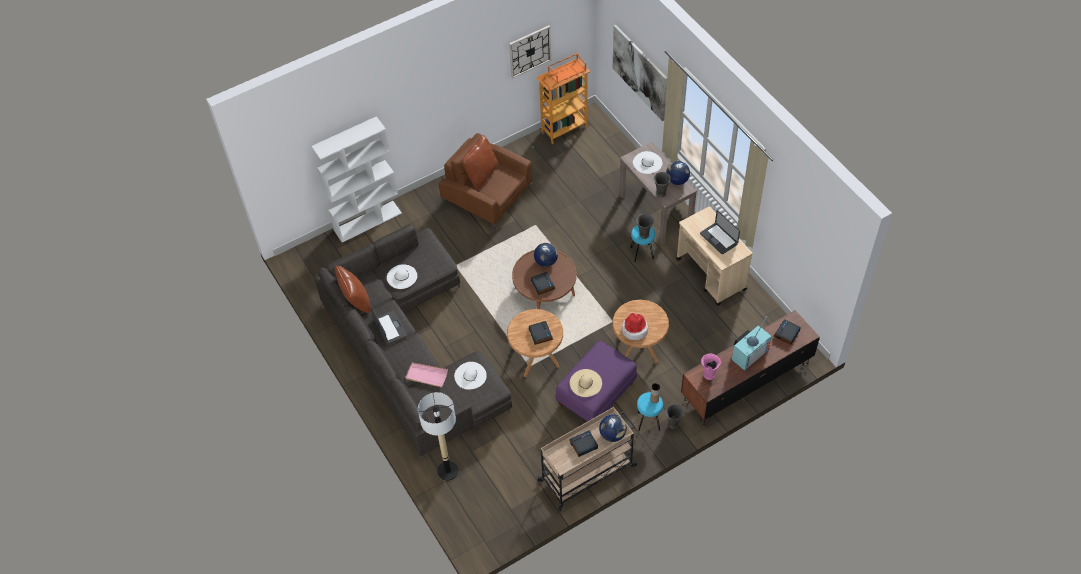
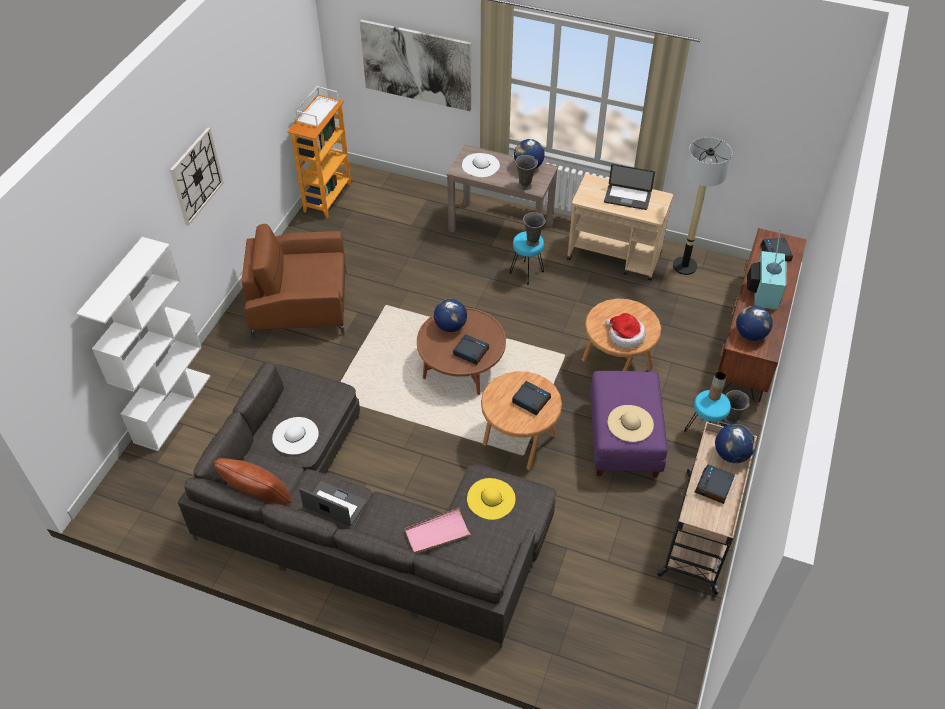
camera: 40 degrees left, 5 degrees down
floor lamp [418,392,459,481] -> floor lamp moved to [673,137,732,275]
white hat [454,362,487,390] -> yellow hat [467,478,516,520]
brown pillow [462,135,498,189] -> none
wall clock [509,25,551,79] -> wall clock moved to [170,128,224,226]
orange tray [548,53,586,83] -> white tray [295,86,339,127]
pink vase [701,354,721,380] -> globe [736,306,773,341]

